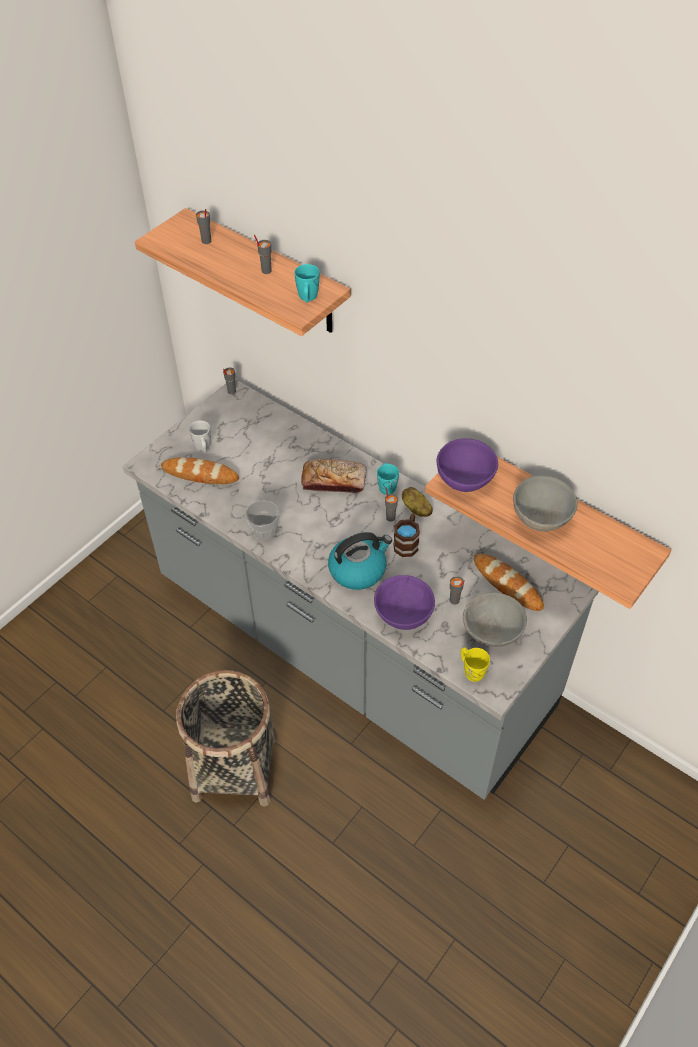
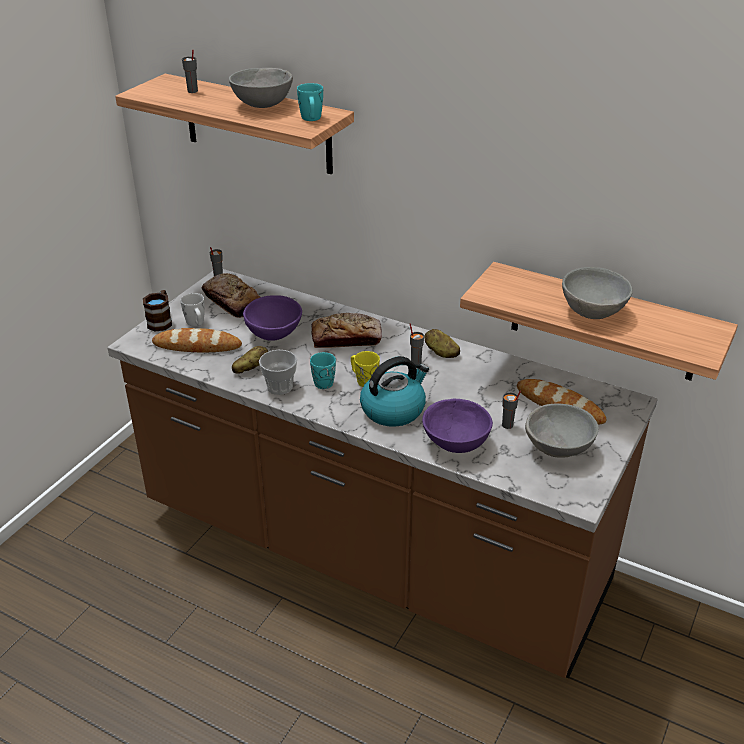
camera: 10 degrees left, 15 degrees down
grey counter [123,379,599,800] -> brown counter [107,269,658,678]
basket [176,670,278,807] -> none
grey cup [254,235,272,274] -> grey bowl [229,68,293,108]
turquoise mug [377,463,399,495] -> turquoise mug moved to [310,352,336,389]
brown mug [393,514,420,557] -> brown mug moved to [143,290,172,332]
purple bowl [436,438,498,492] -> purple bowl moved to [243,295,302,341]
yellow mug [461,647,490,682] -> yellow mug moved to [351,351,380,387]
none -> bread [202,273,260,318]
none -> potato [232,346,268,374]

